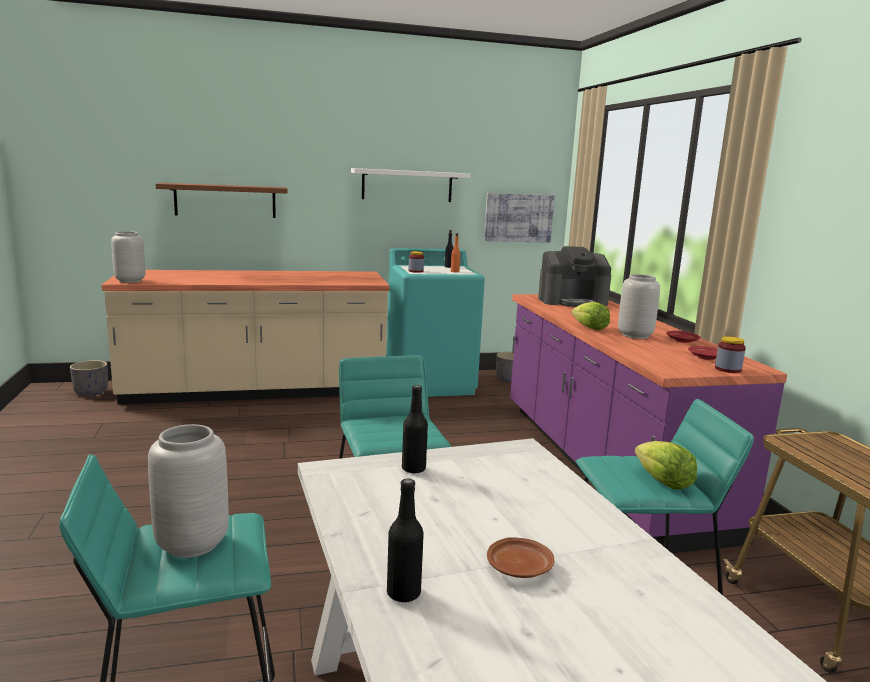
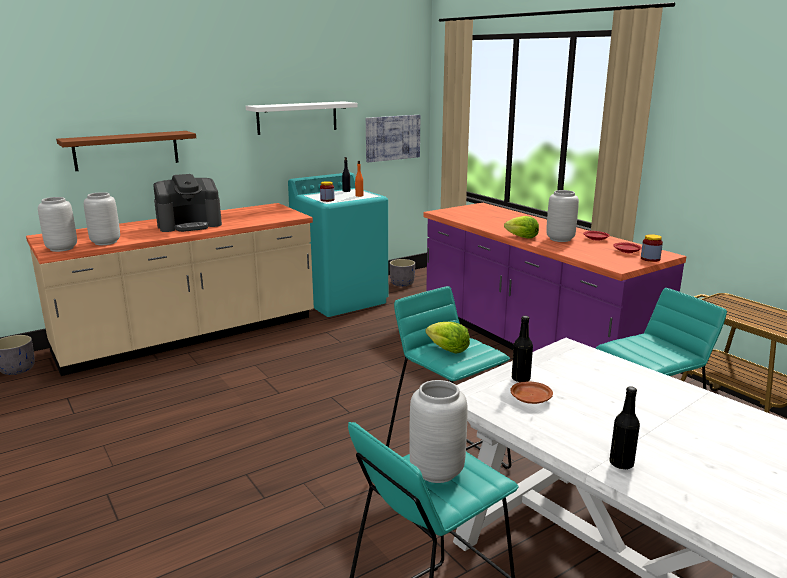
camera: 20 degrees left, 5 degrees up
brown plate [487,537,554,578] -> brown plate moved to [510,381,553,404]
coffee machine [538,246,611,307] -> coffee machine moved to [153,174,222,232]
lettuce [635,441,697,490] -> lettuce moved to [426,322,470,354]
none -> grey vase [84,192,120,245]

